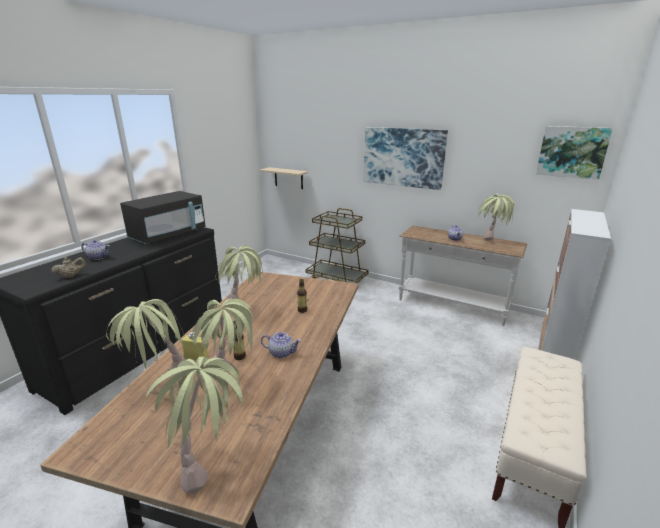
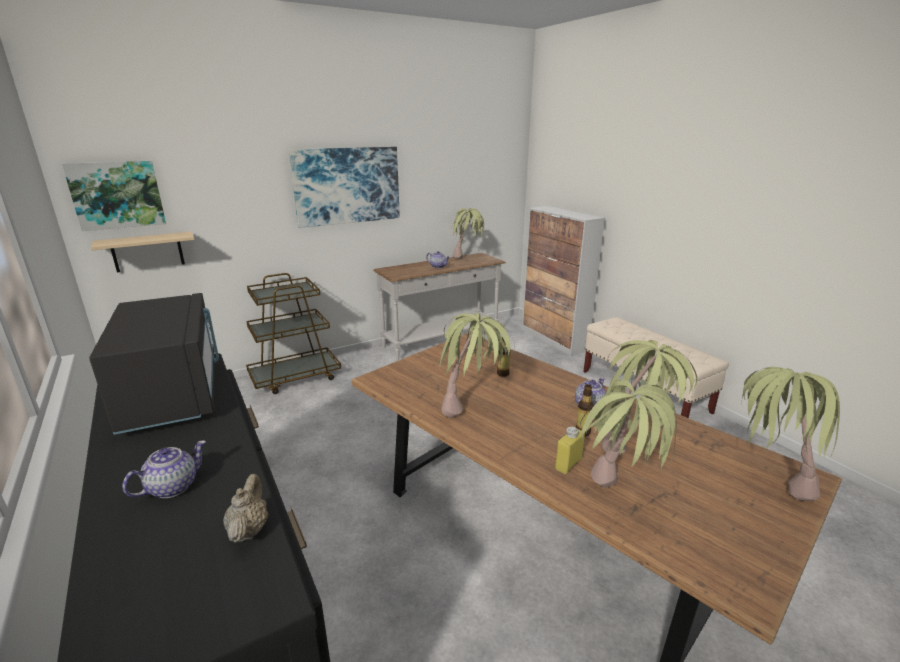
camera: 60 degrees left, 0 degrees up
picture [536,126,613,180] -> picture moved to [62,161,166,231]

